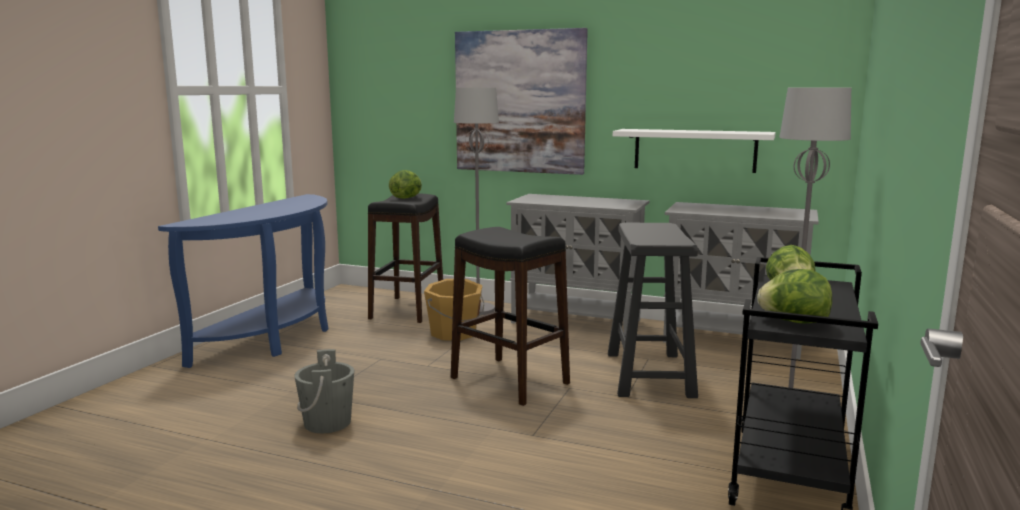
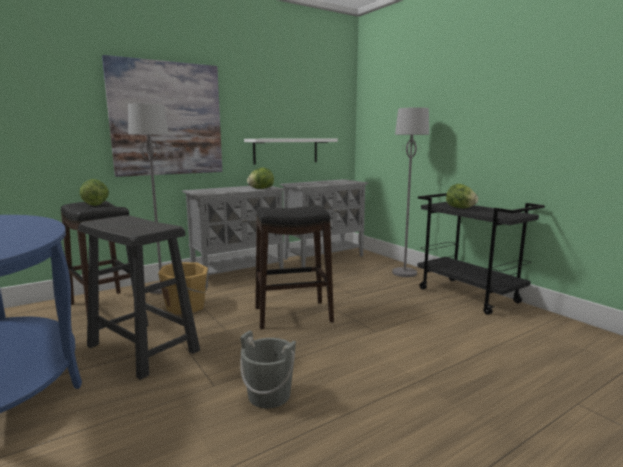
camera: 55 degrees left, 0 degrees up
black stool [608,223,698,398] -> black stool moved to [78,216,200,380]
lettuce [757,269,832,323] -> lettuce moved to [247,168,274,189]

